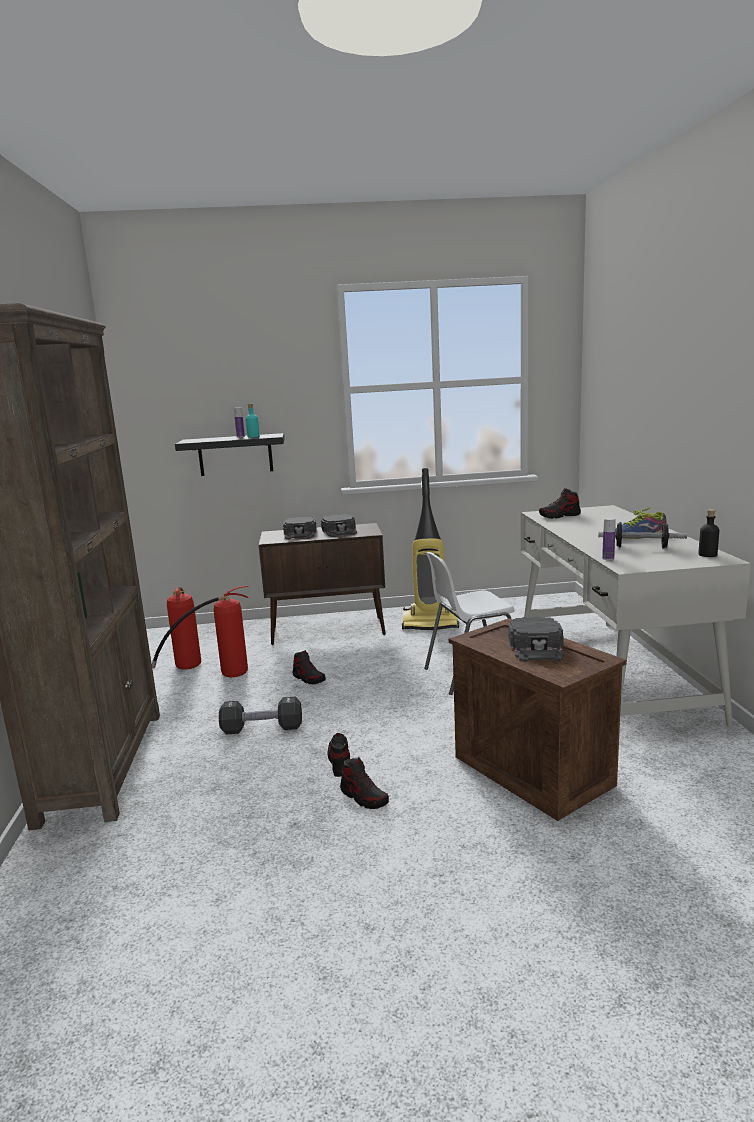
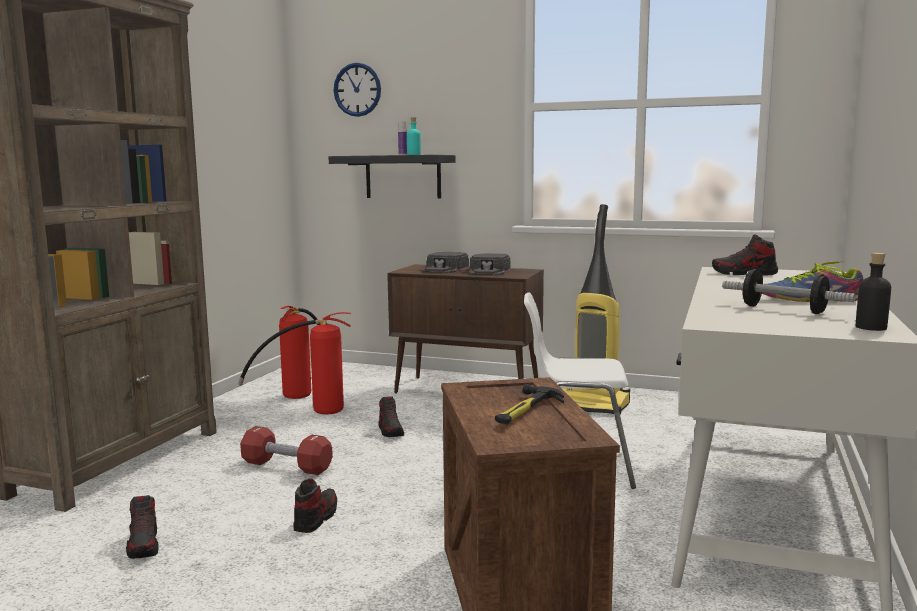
camera: 25 degrees right, 5 degrees down
black dumbbell [219,697,302,735] -> red dumbbell [240,426,333,475]
shoe [340,757,389,809] -> shoe moved to [126,495,158,559]
black cap [508,617,564,662] -> hammer [495,384,564,424]
bottle [602,518,615,560] -> none
none -> wall clock [334,63,381,117]

